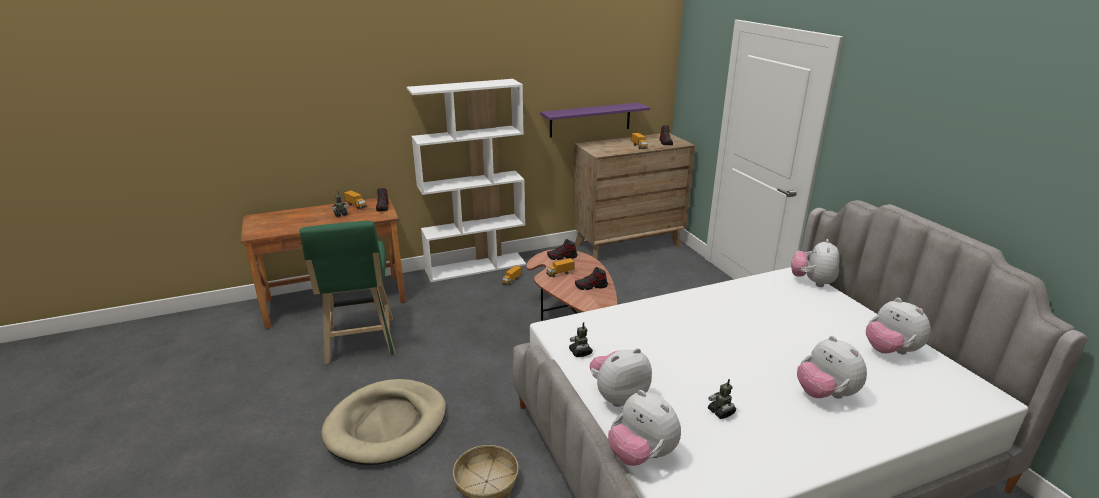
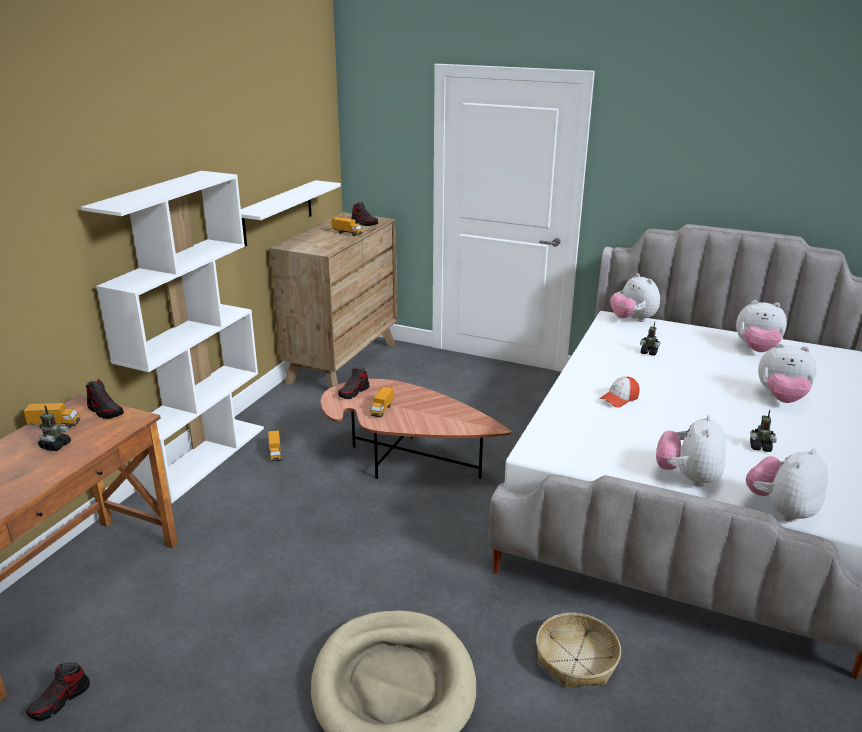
camera: 45 degrees left, 0 degrees up
green stool [300,221,395,364] -> none
purple shelf [540,102,650,138] -> white shelf [241,180,341,246]
toy robot [569,322,593,357] -> toy robot moved to [640,322,660,356]
shoe [575,267,608,290] -> shoe moved to [26,662,90,721]
plush toy [608,390,681,466] -> plush toy turned 135 degrees clockwise [746,448,828,522]
none -> cap [599,377,640,408]

